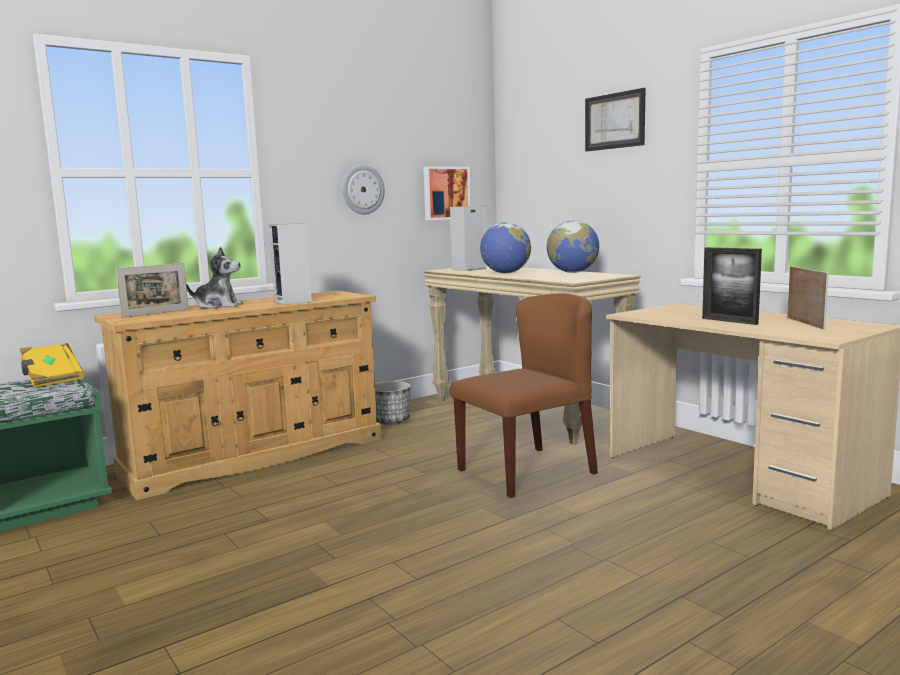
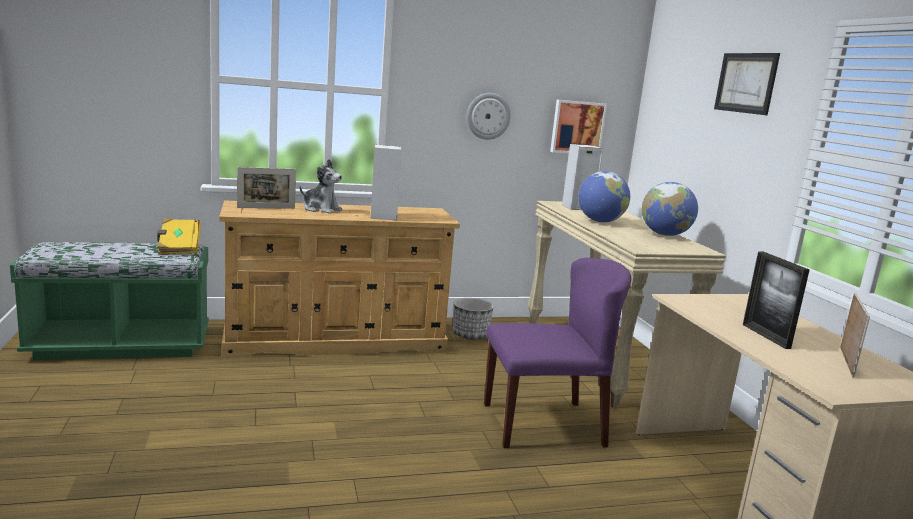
camera: 20 degrees right, 5 degrees up
brown chair [450,293,598,498] -> purple chair [484,258,631,448]

